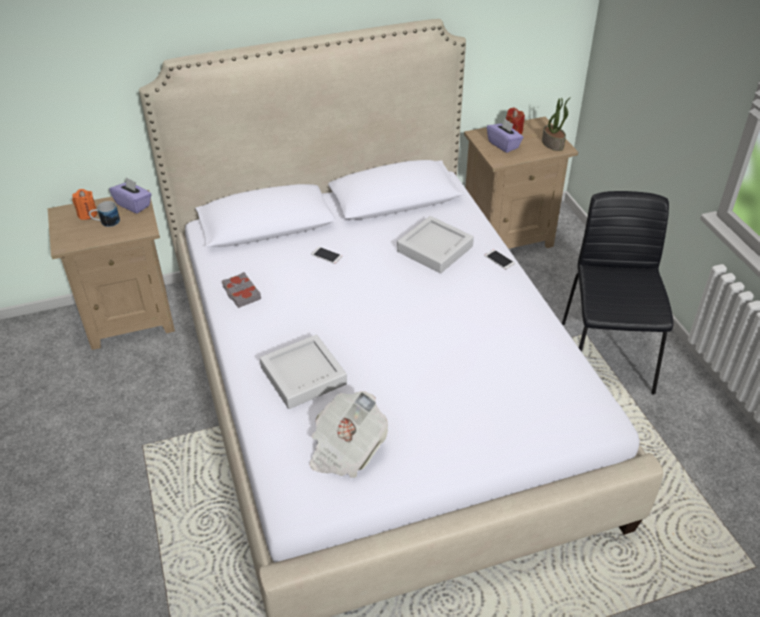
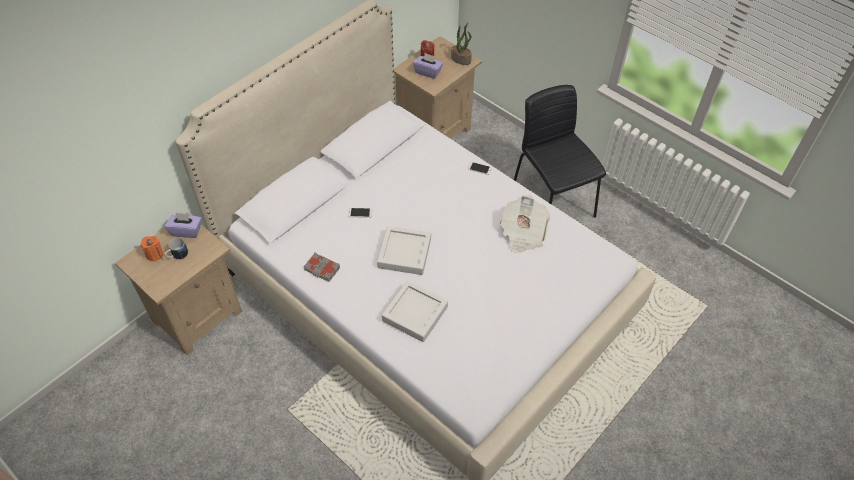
camera: 30 degrees left, 10 degrees up
newspaper [310,391,388,478] -> newspaper moved to [500,195,550,253]
grey tray [397,216,474,273] -> grey tray moved to [377,226,431,275]

